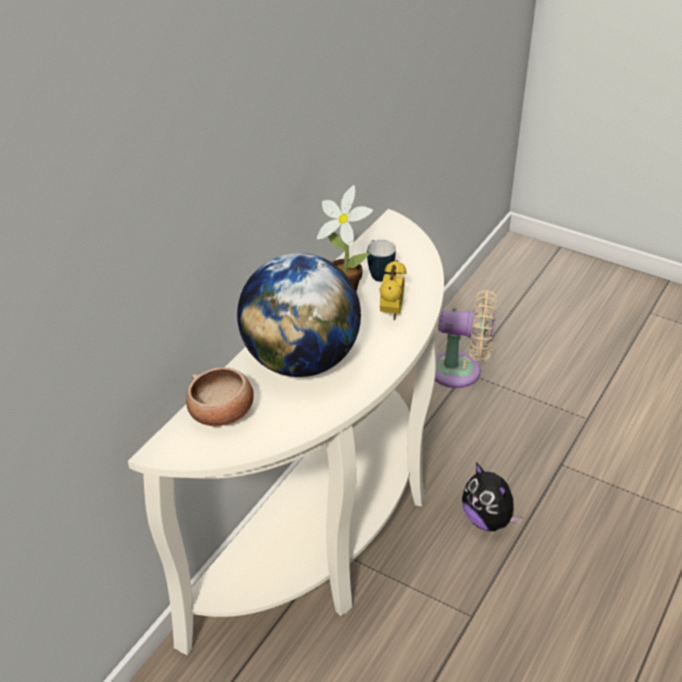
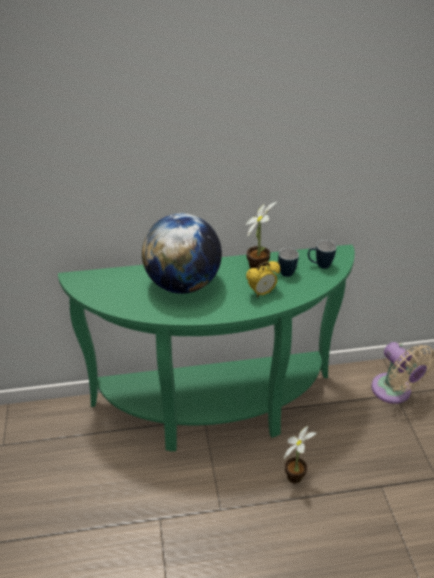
camera: 50 degrees right, 0 degrees up
white console table [128,209,444,655] -> green console table [58,245,355,452]
bowl [186,367,254,426] -> none
plush toy [462,462,523,531] -> potted plant [284,426,317,484]
none -> mug [308,240,337,269]

